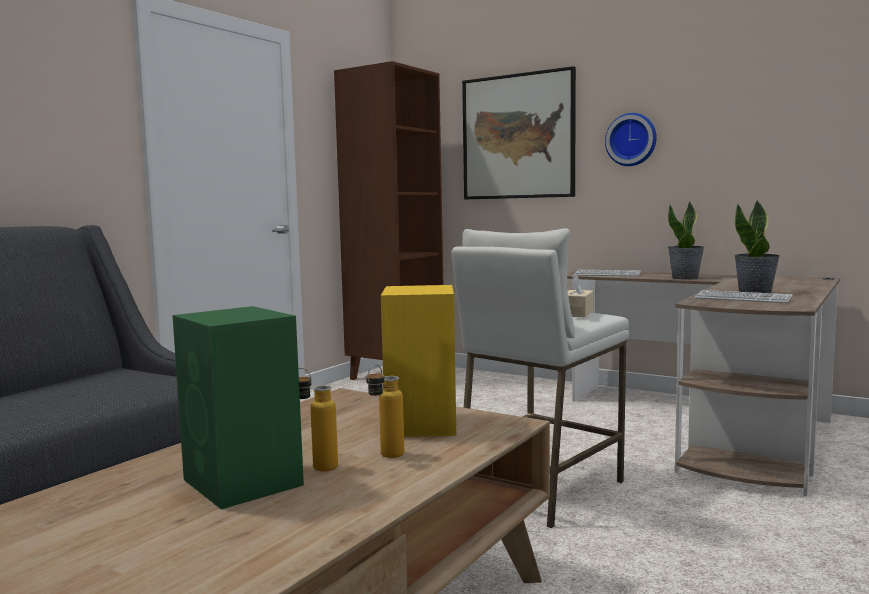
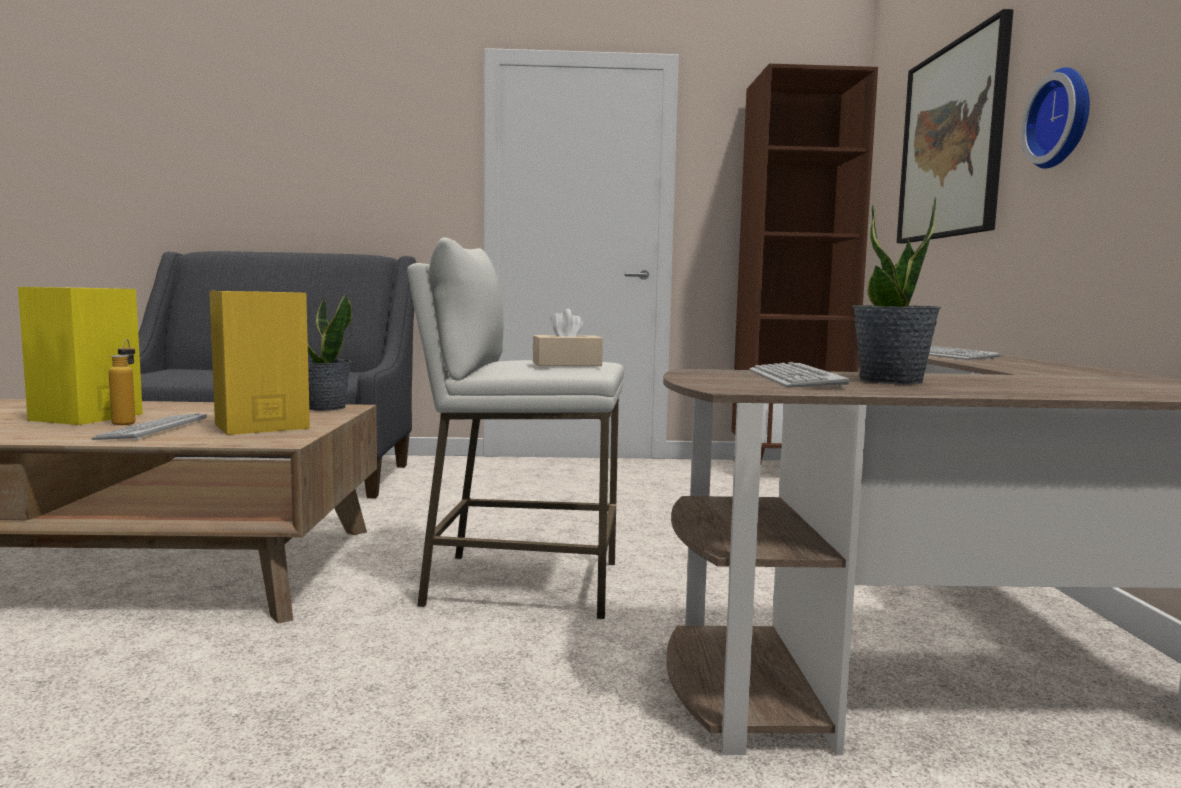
camera: 55 degrees right, 0 degrees up
green speaker [173,306,304,509] -> yellow speaker [18,287,143,425]
bottle [366,364,404,458] -> keyboard [91,413,207,440]
potted plant [668,201,704,280] -> potted plant moved to [308,294,352,411]

